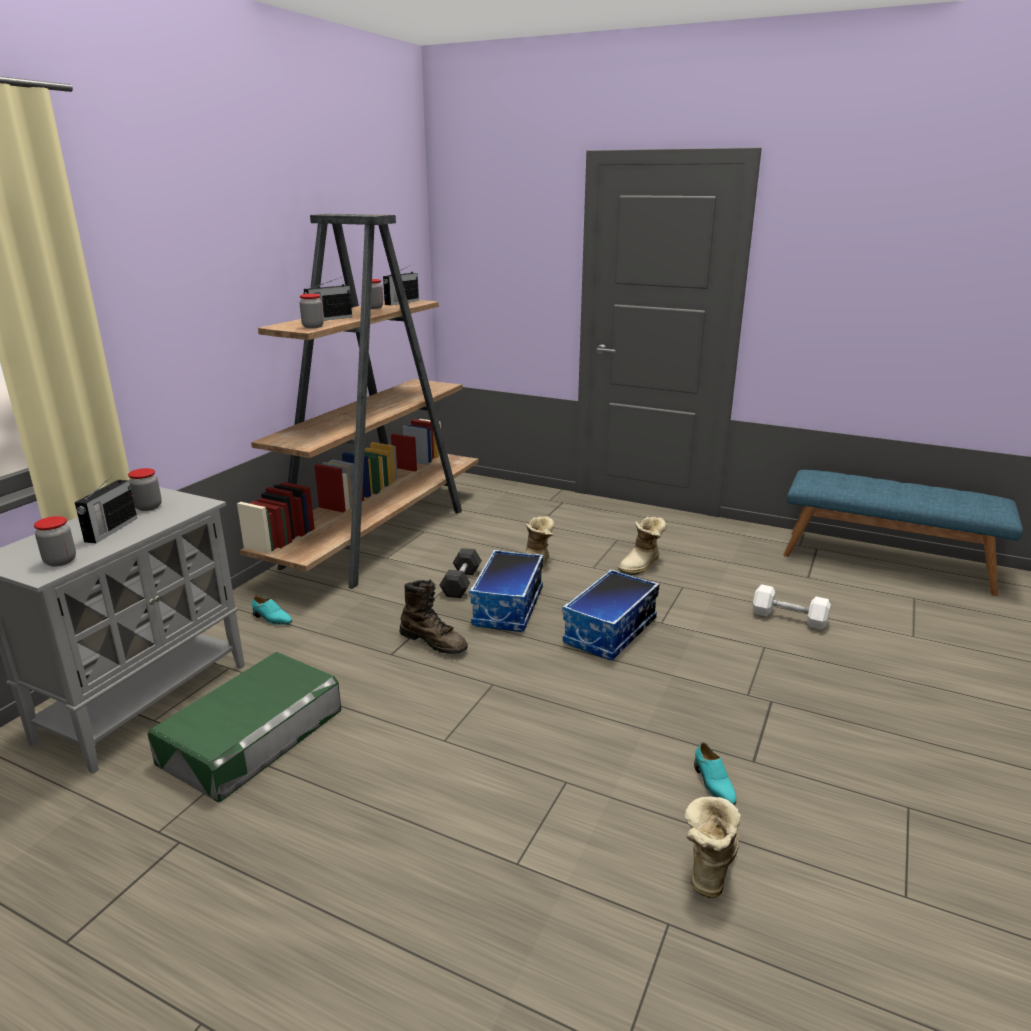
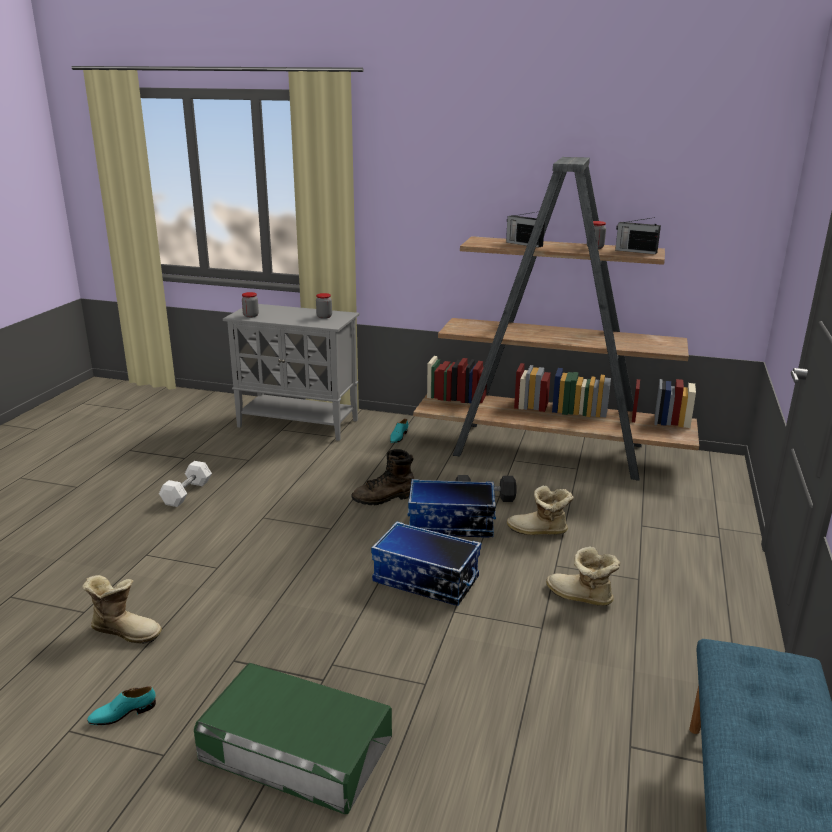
camera: 80 degrees right, 0 degrees up
radio [75,472,137,543] -> none
green storage box [148,652,341,803] -> green storage box moved to [194,663,392,814]
jar [300,294,324,328] -> none
brown boot [400,579,468,654] -> brown boot turned 45 degrees clockwise [352,449,414,505]
turquoise shoe [694,742,736,805] -> turquoise shoe moved to [87,686,156,725]
white dumbbell [753,584,831,630] -> white dumbbell moved to [159,461,212,507]

